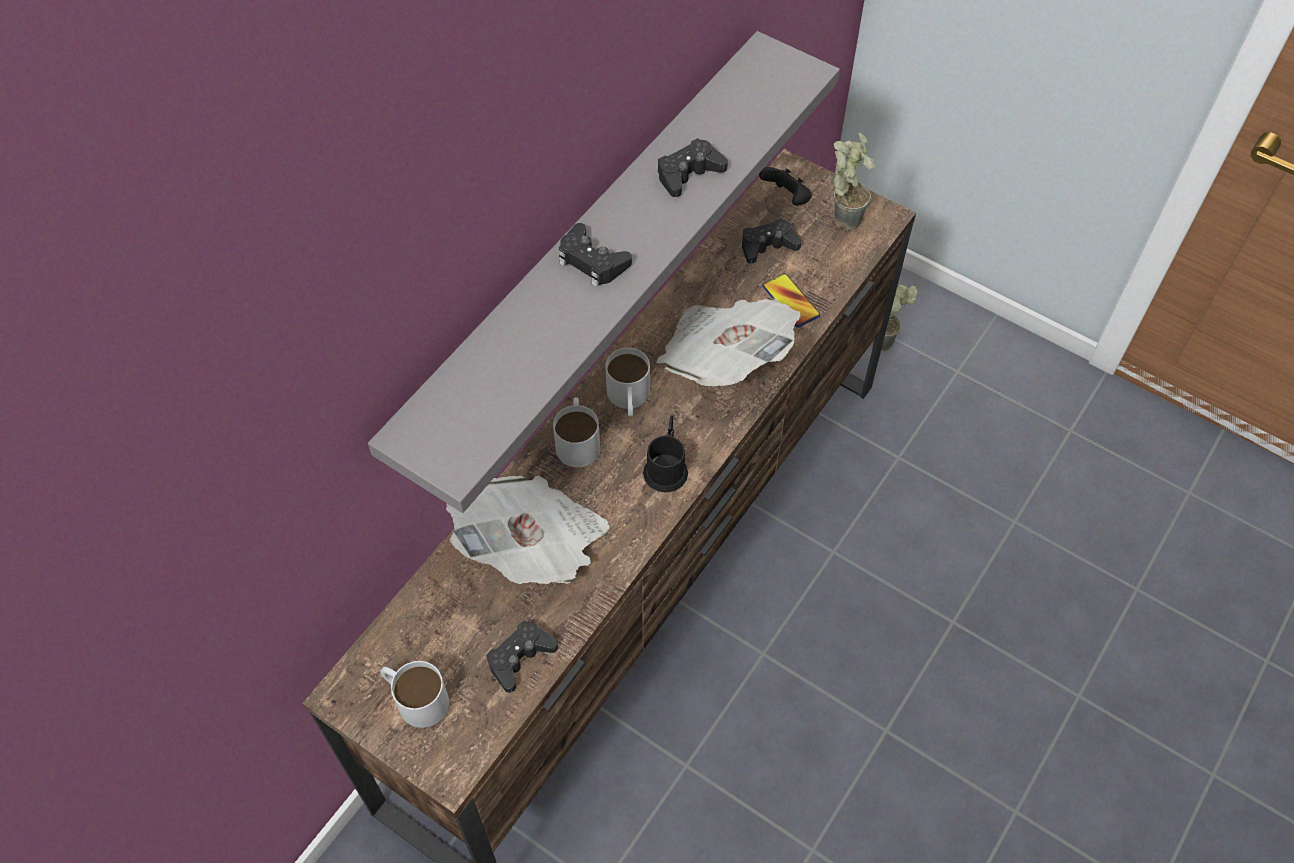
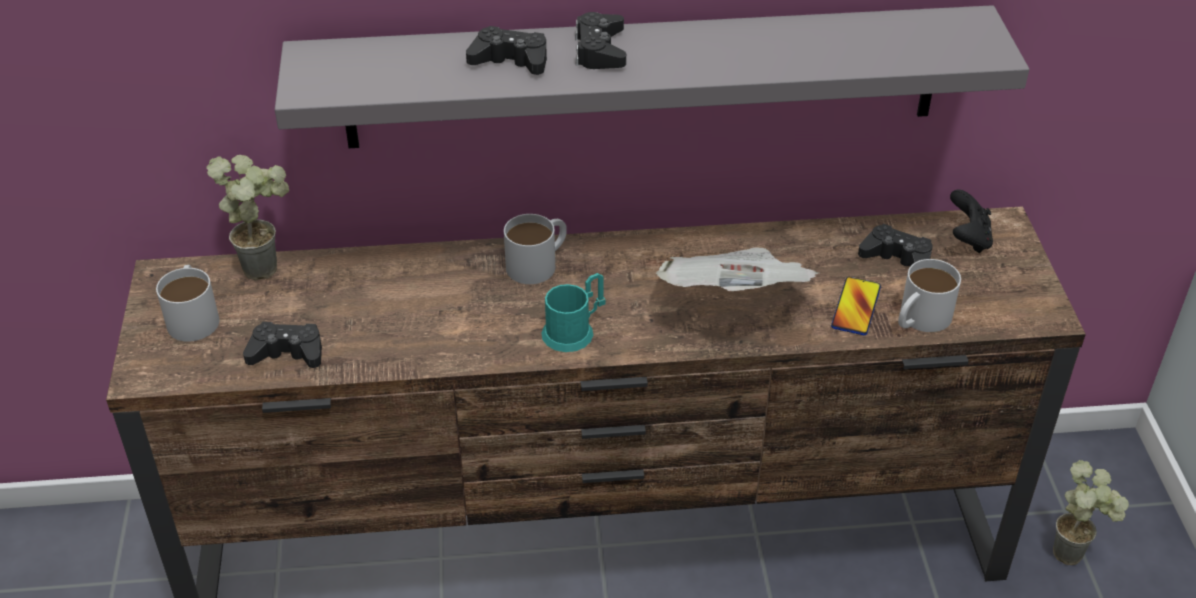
camera: 50 degrees right, 15 degrees down
newspaper [446,476,610,584] -> none
white mug [606,348,650,416] -> white mug moved to [898,259,961,332]
black mug [643,415,688,493] -> turquoise mug [541,273,606,352]
black game controller [658,138,728,197] -> black game controller moved to [466,26,547,75]
potted plant [834,133,876,230] -> potted plant moved to [206,155,289,281]

